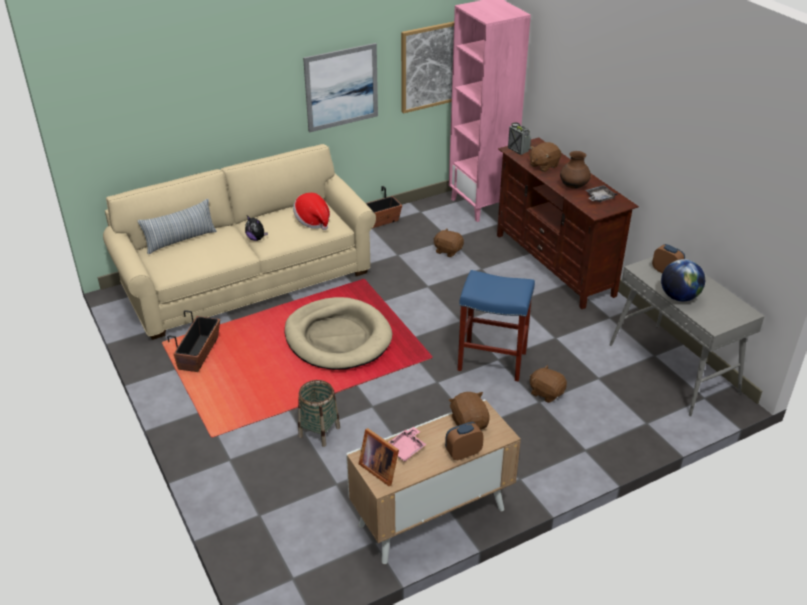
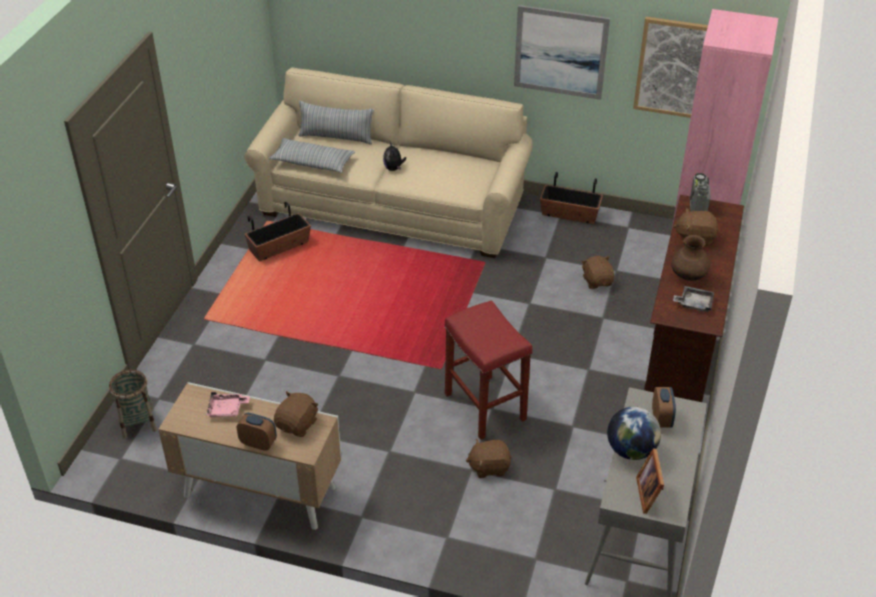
camera: 45 degrees right, 5 degrees up
beige dog bed [285,297,392,370] -> none
hat [293,193,330,230] -> none
basket [298,380,340,447] -> basket moved to [109,369,157,439]
picture frame [359,428,399,486] -> picture frame moved to [636,448,664,514]
blue stool [458,270,535,381] -> red stool [445,300,532,440]
brown plush toy [530,365,567,403] -> brown plush toy turned 90 degrees counterclockwise [466,439,511,478]
none -> pillow [269,138,355,173]

